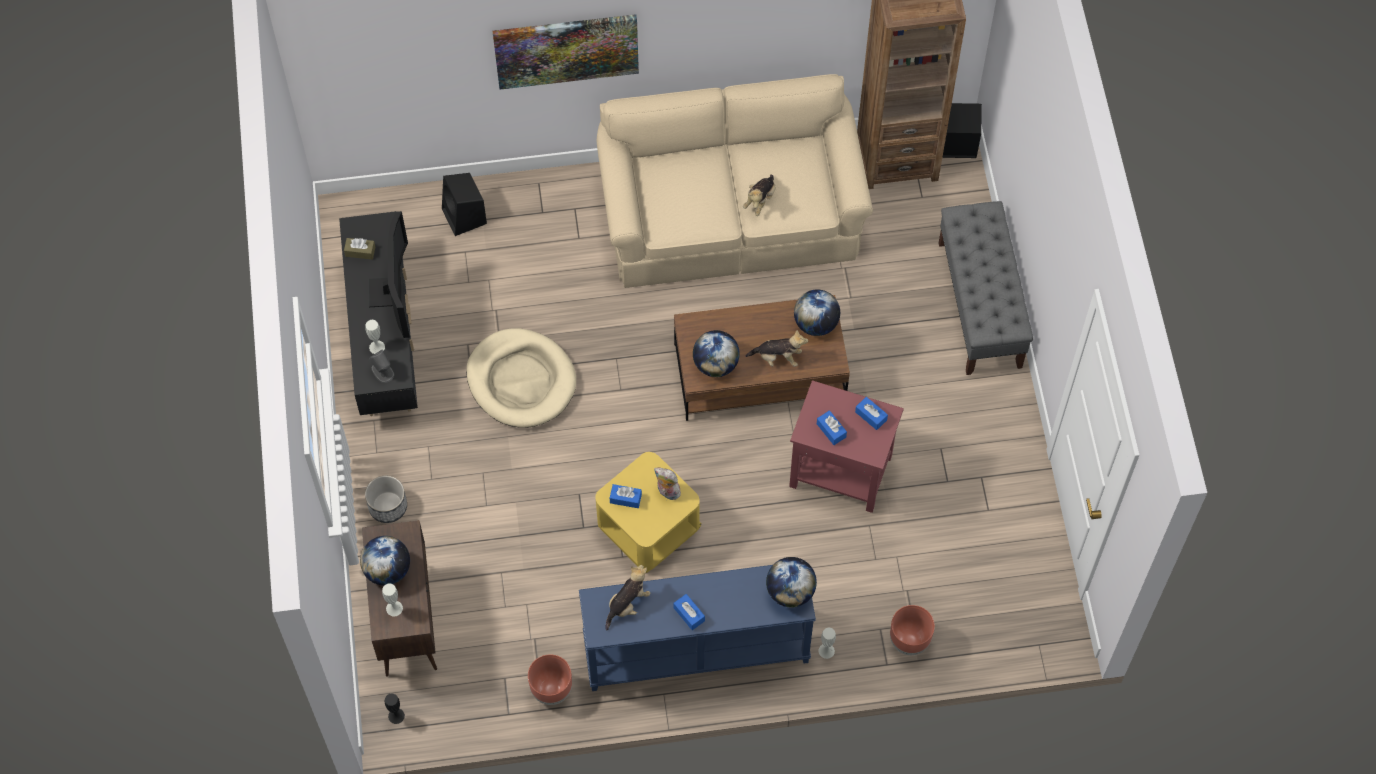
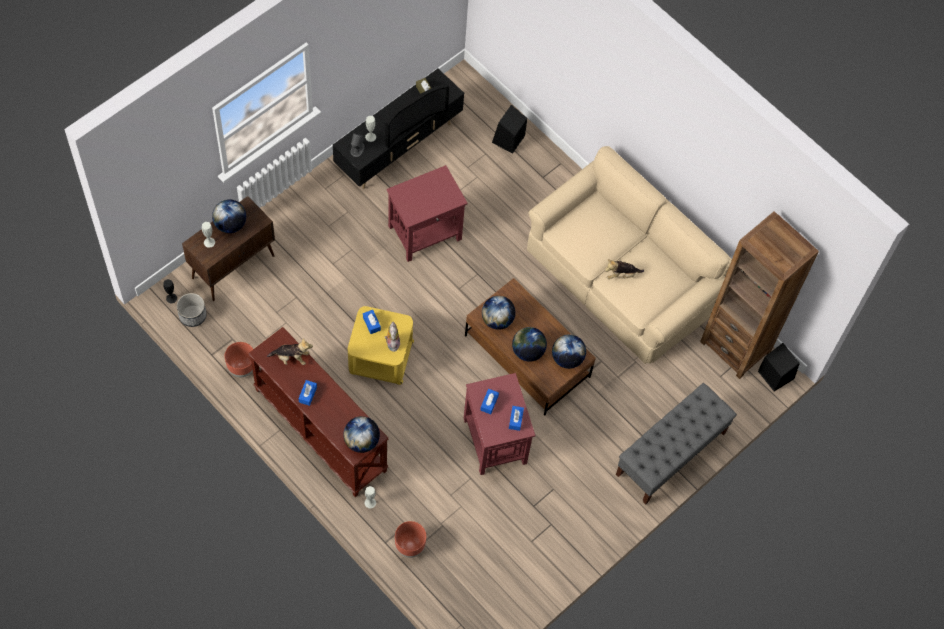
camera: 50 degrees right, 0 degrees up
planter [365,476,407,523] -> planter moved to [177,293,207,327]
beige dog bed [466,328,576,428] -> red side table [386,165,468,262]
picture [493,14,639,90] -> none
blue console table [579,565,816,691] -> brown console table [248,327,388,497]
plush toy [745,330,808,367] -> globe [512,327,547,362]

